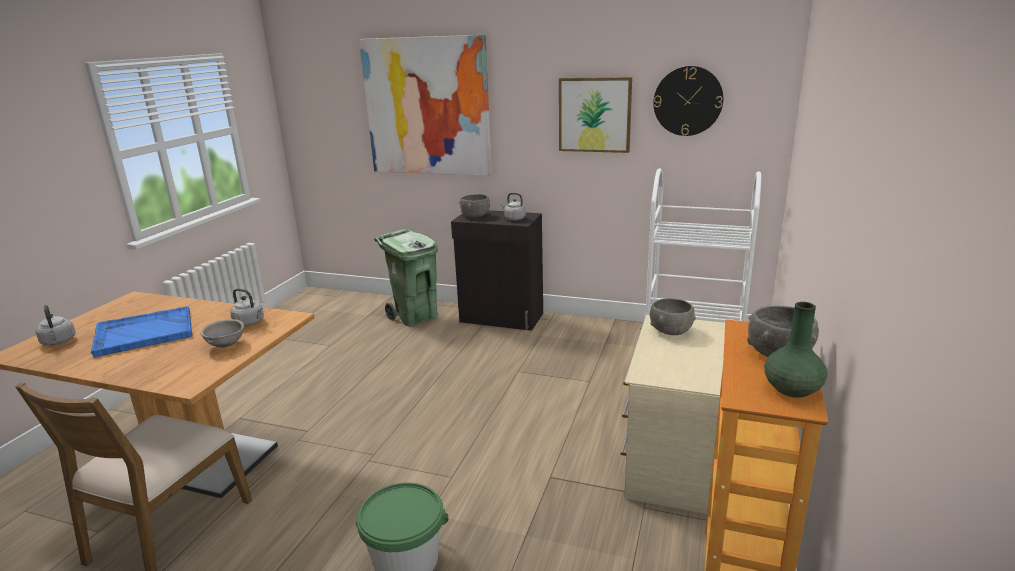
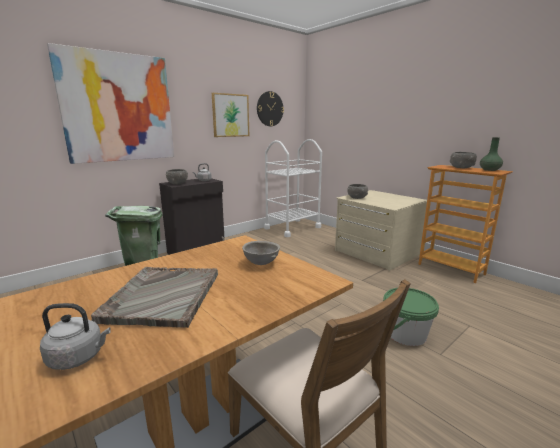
camera: 60 degrees left, 5 degrees down
blue tray [91,306,192,358] -> grey tray [91,267,218,328]
grey kettle [230,288,264,326] -> none

